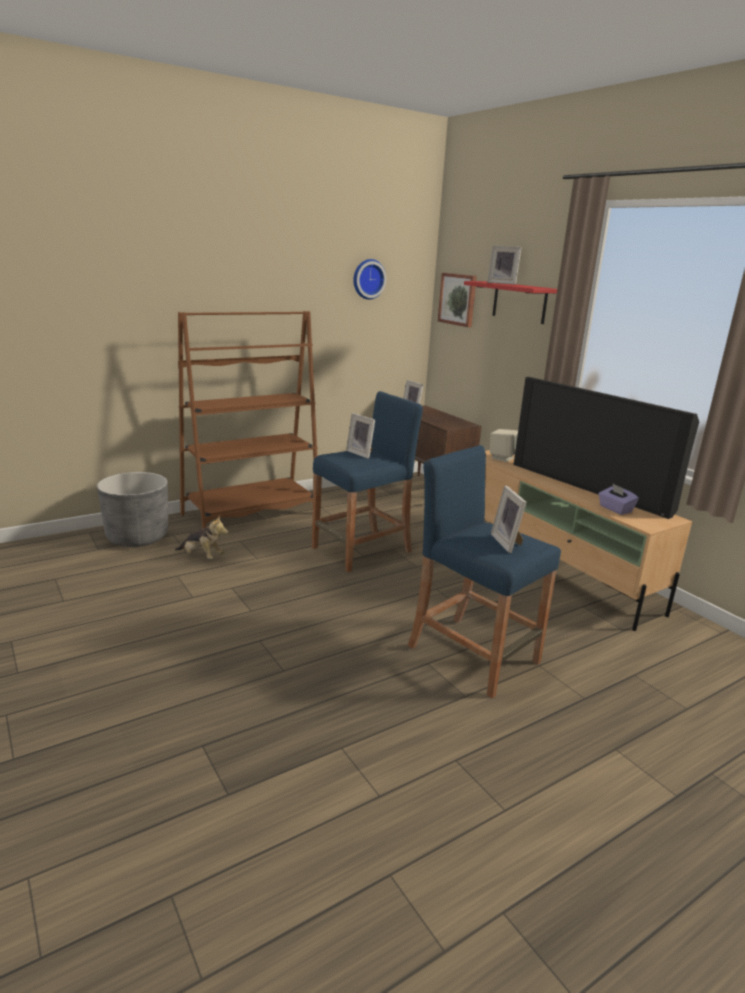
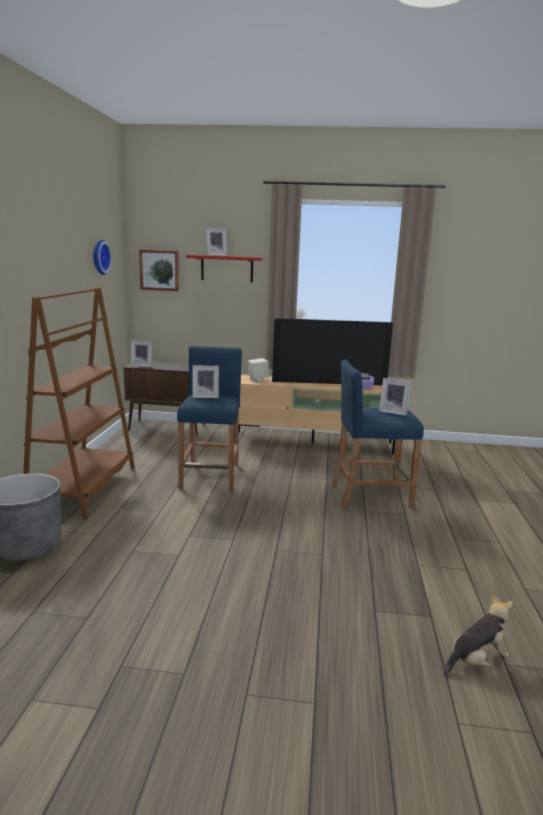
camera: 50 degrees left, 5 degrees down
plush toy [175,516,228,559] -> plush toy moved to [443,594,513,677]

